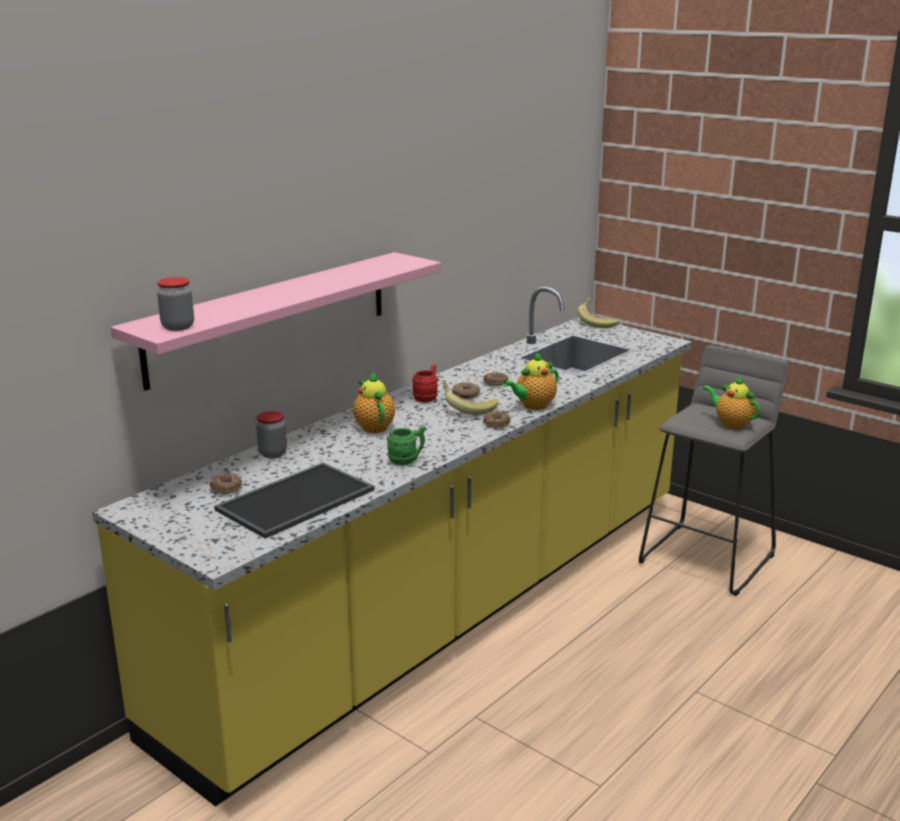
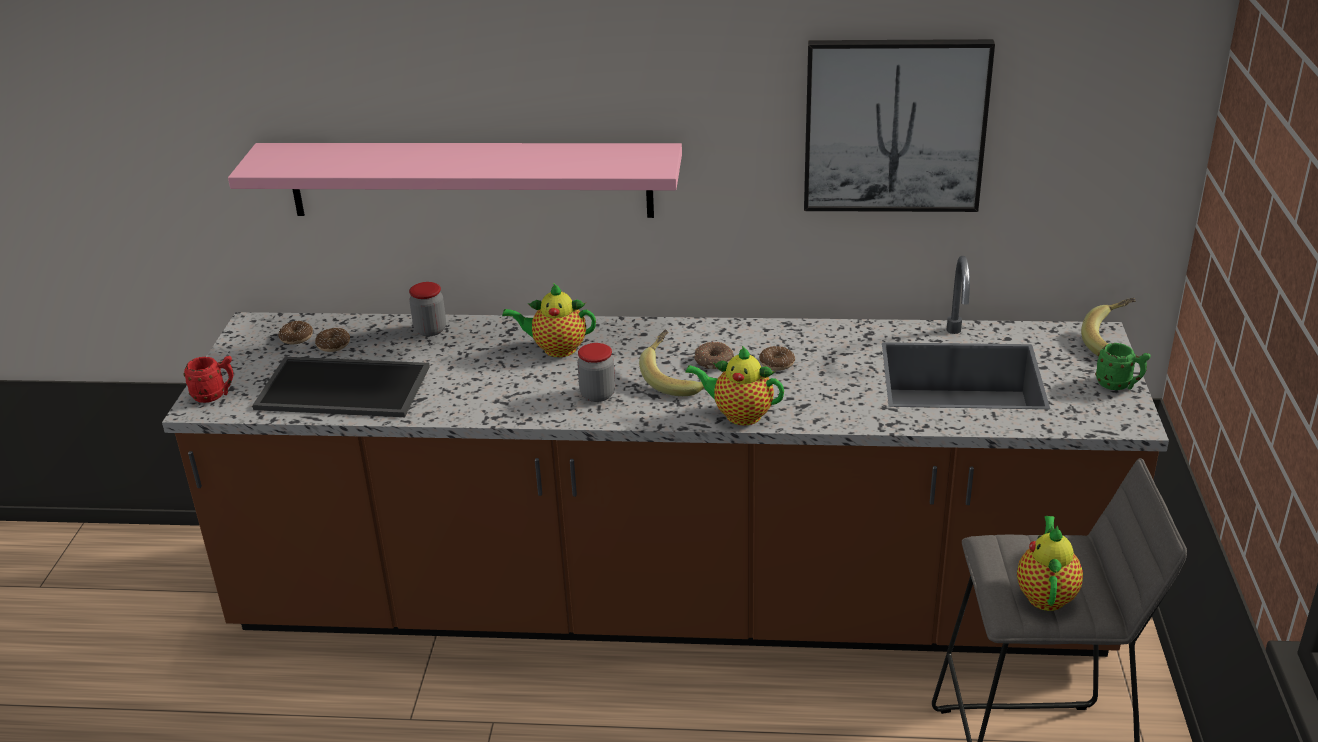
camera: 55 degrees right, 10 degrees up
yellow counter [92,287,692,807] -> brown counter [162,256,1169,657]
jar [157,277,194,331] -> jar moved to [577,343,615,402]
teapot [353,372,395,433] -> teapot turned 120 degrees counterclockwise [502,283,596,357]
green mug [387,425,426,465] -> green mug moved to [1095,343,1151,390]
red mug [412,364,438,402] -> red mug moved to [184,356,234,403]
donut [483,411,511,428] -> donut moved to [278,321,313,344]
none -> picture [804,39,995,212]

